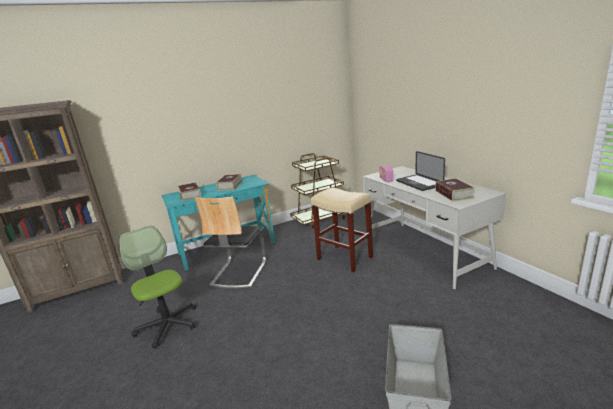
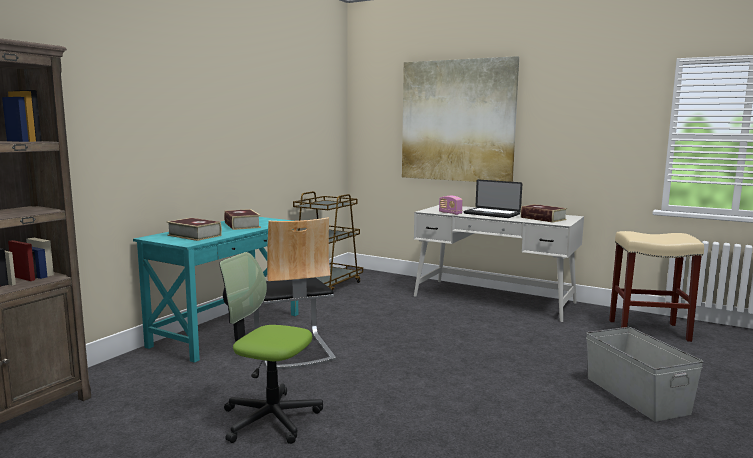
camera: 35 degrees left, 10 degrees down
beige stool [311,188,373,272] -> beige stool moved to [609,231,704,342]
none -> picture [402,56,519,182]

